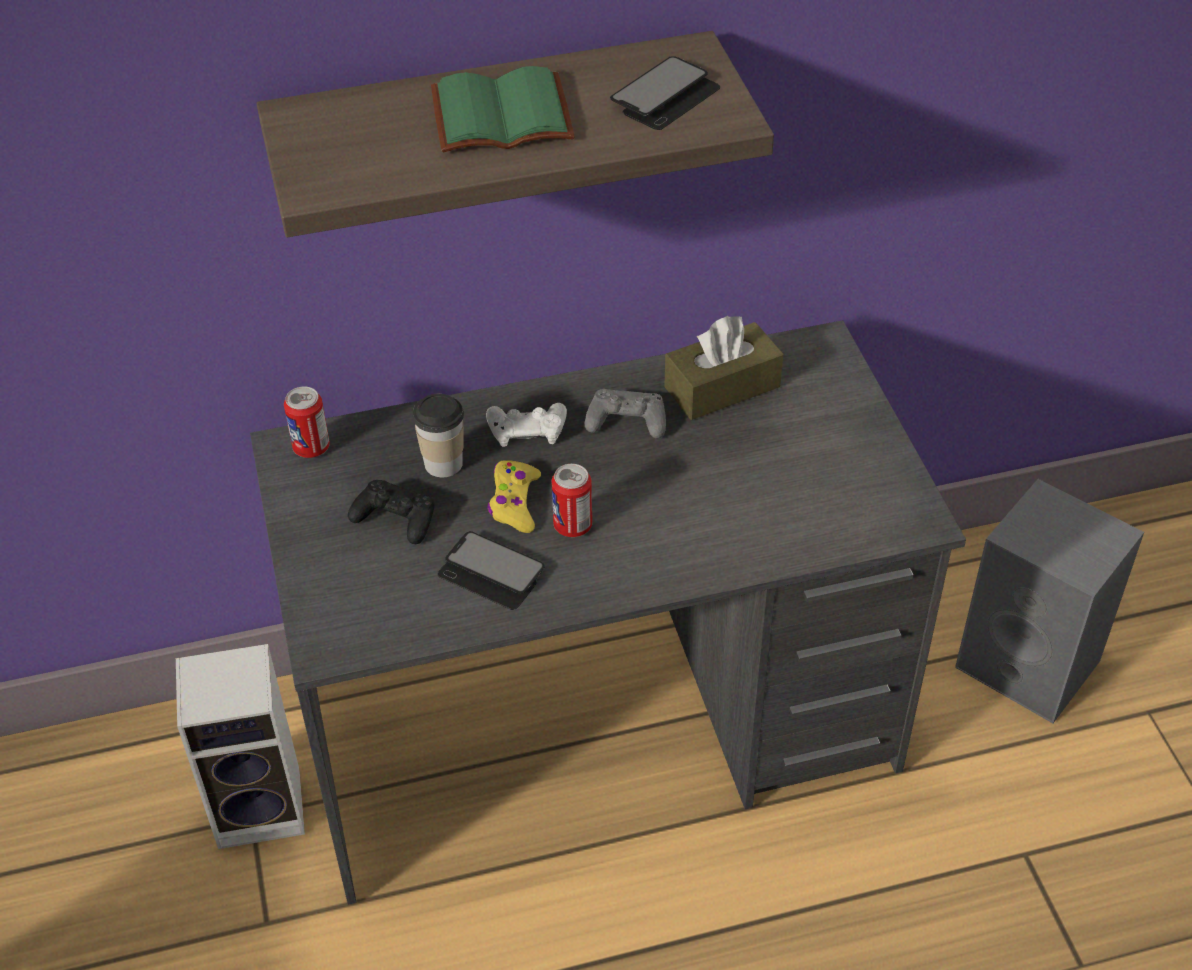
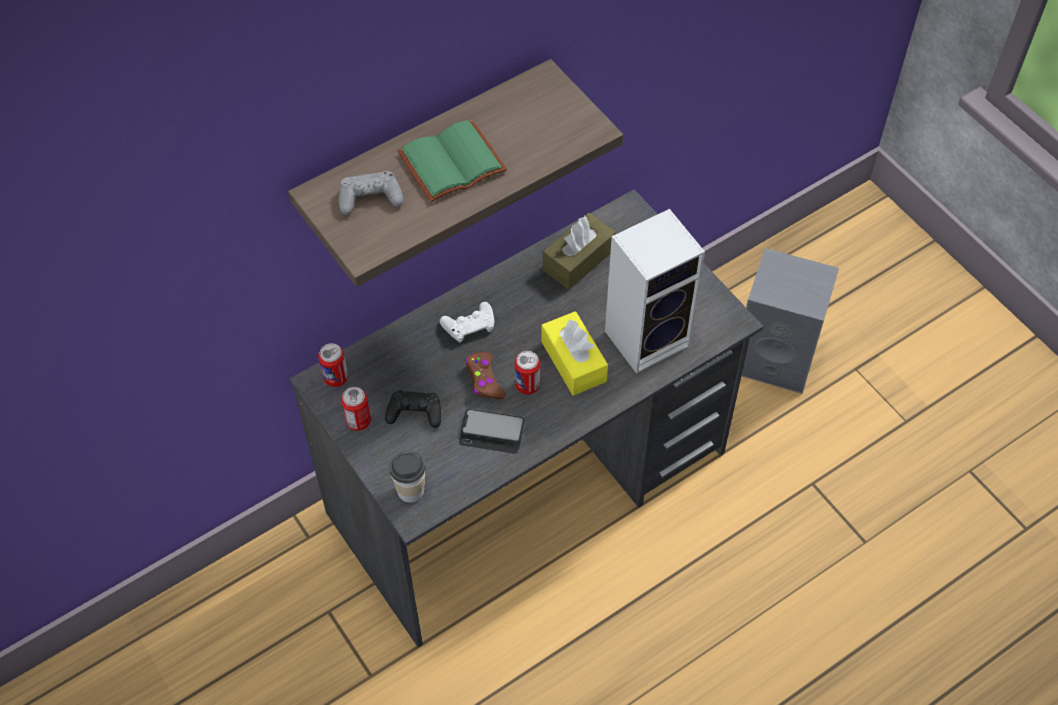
camera: 20 degrees left, 10 degrees up
speaker [176,644,305,849] -> speaker moved to [605,209,705,374]
cup [413,394,464,477] -> cup moved to [389,451,425,503]
yellow game controller [487,460,541,533] -> brown game controller [465,352,506,399]
grey game controller [585,389,666,438] -> grey game controller moved to [339,171,403,215]
phone [610,56,720,130] -> none
none -> can [341,387,371,431]
none -> yellow tissue box [541,311,608,396]

